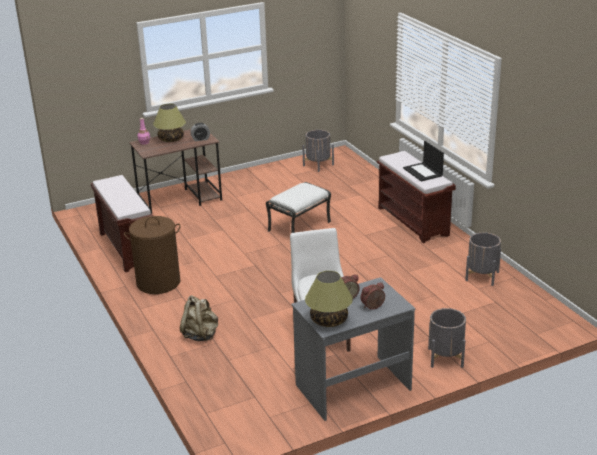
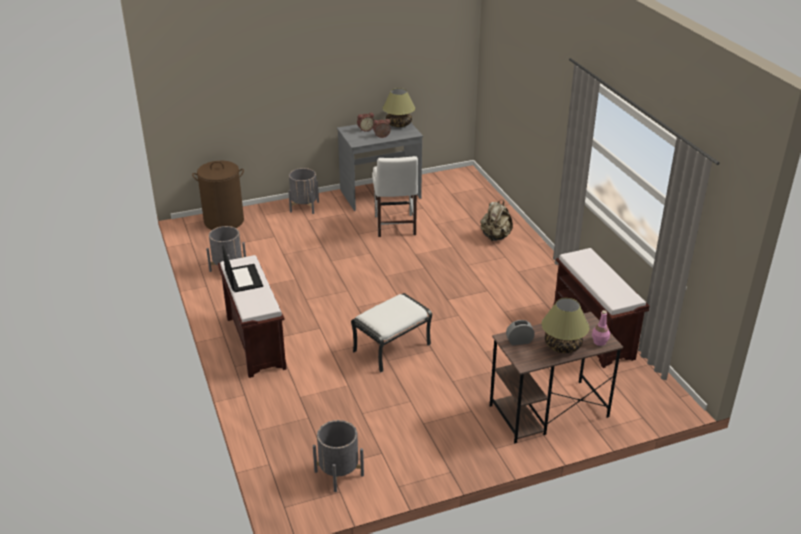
camera: 175 degrees left, 5 degrees up
brown laundry basket [124,216,181,294] -> brown laundry basket moved to [192,161,244,230]

